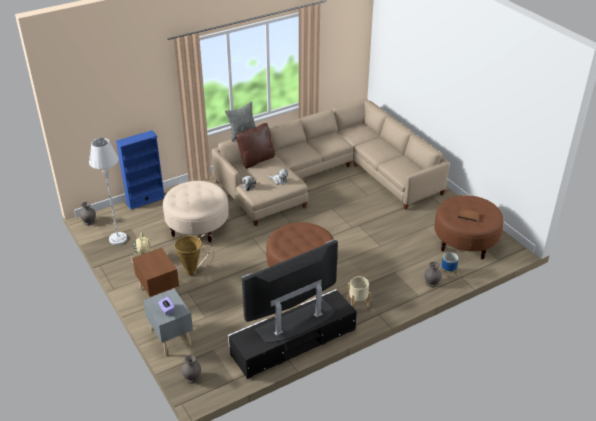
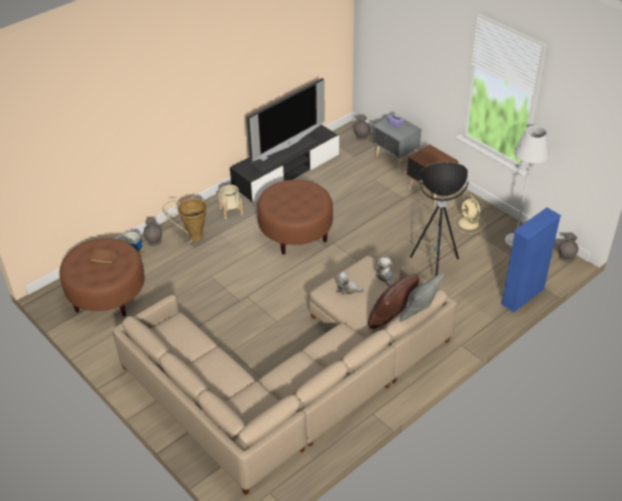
camera: 170 degrees right, 5 degrees up
beige ottoman [163,181,229,242] -> floor lamp [410,162,469,276]
basket [174,234,215,275] -> basket moved to [163,198,207,243]

